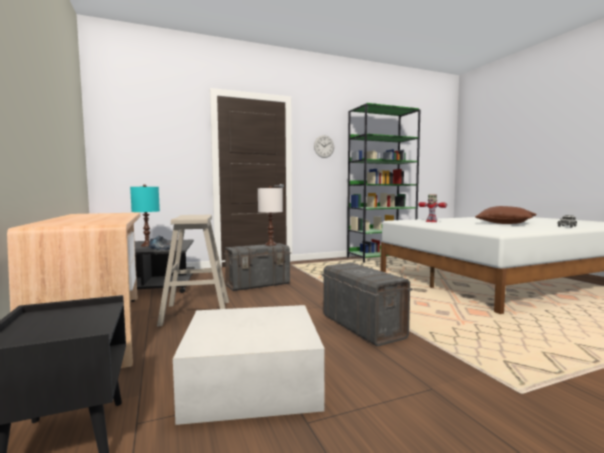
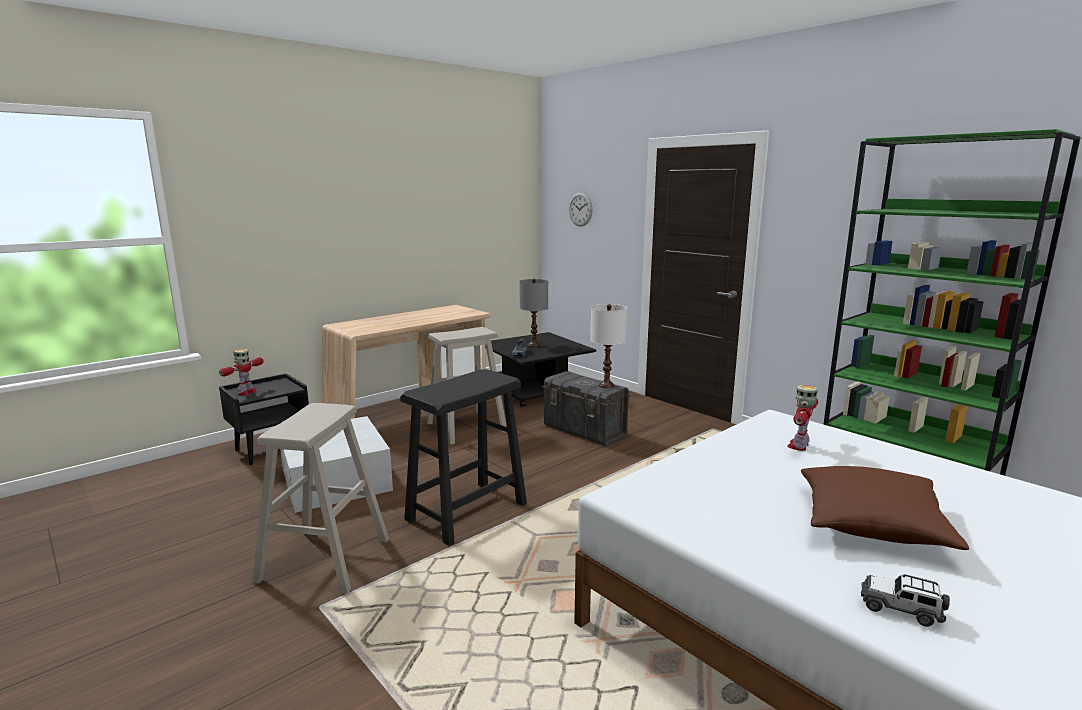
camera: 70 degrees right, 10 degrees up
turquoise table lamp [130,184,160,247] -> grey table lamp [519,278,548,347]
wall clock [314,135,334,158] -> wall clock moved to [569,192,593,227]
grey storage box [322,263,413,347] -> black stool [400,369,527,546]
none -> toy robot [219,349,264,396]
none -> beige stool [252,403,389,594]

